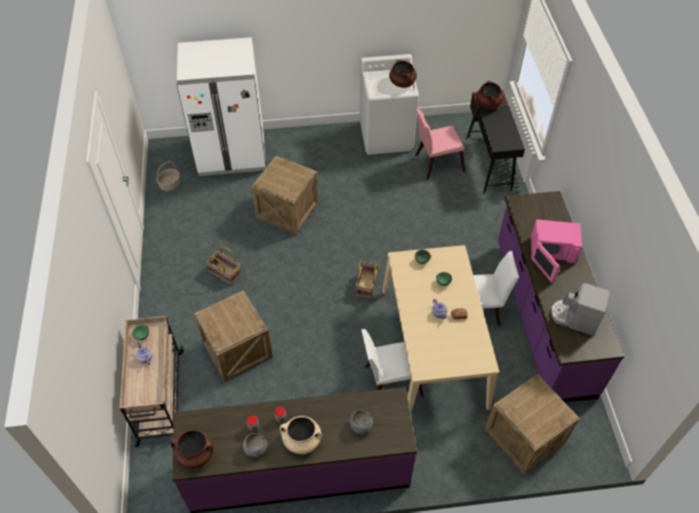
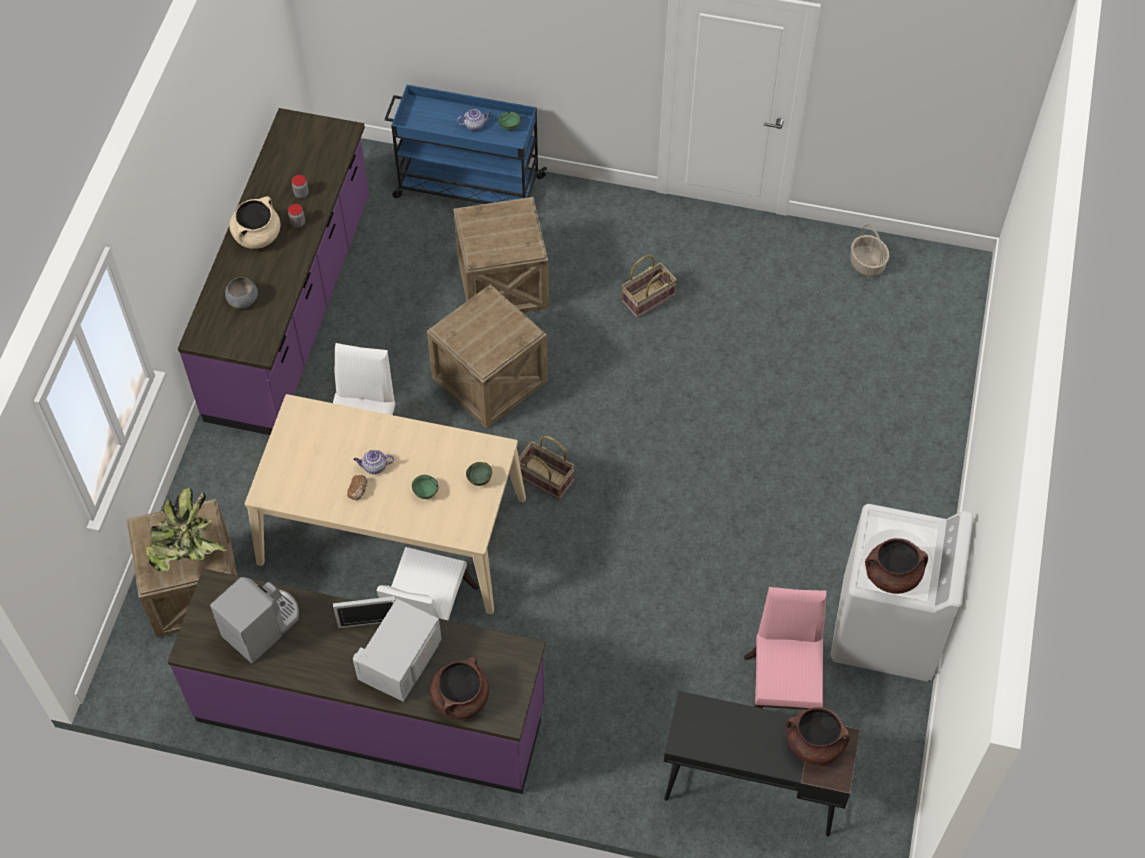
camera: 110 degrees right, 5 degrees up
beige cart [120,316,184,447] -> blue cart [385,85,547,204]
brown cooking pot [170,430,214,469] -> brown cooking pot moved to [430,656,489,720]
white fridge [177,37,266,176] -> none
grey bowl [243,433,267,457] -> none
crate [251,156,319,234] -> crate moved to [427,284,548,428]
pink microwave [531,219,582,283] -> white microwave [333,596,442,702]
none -> potted plant [146,488,227,572]

